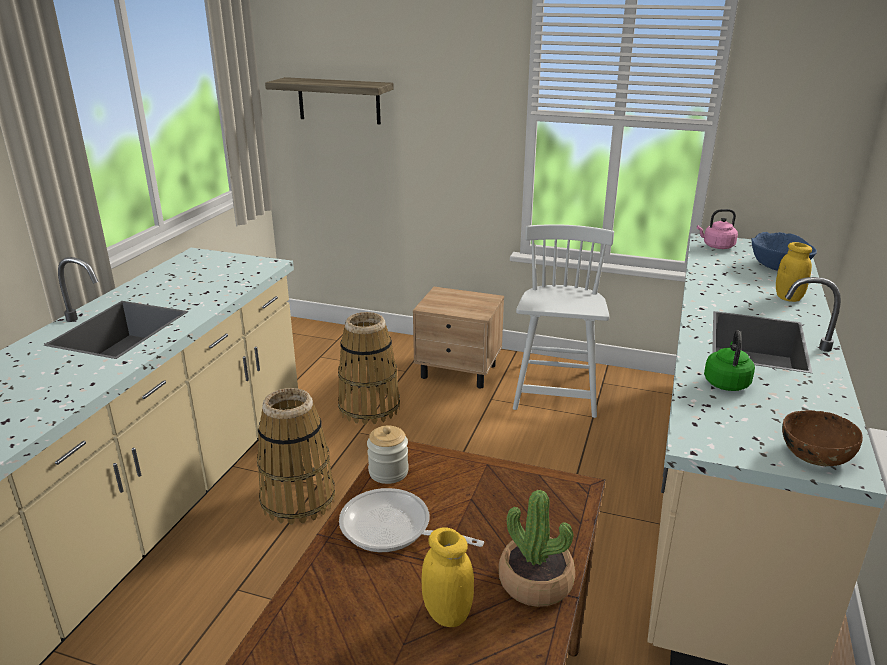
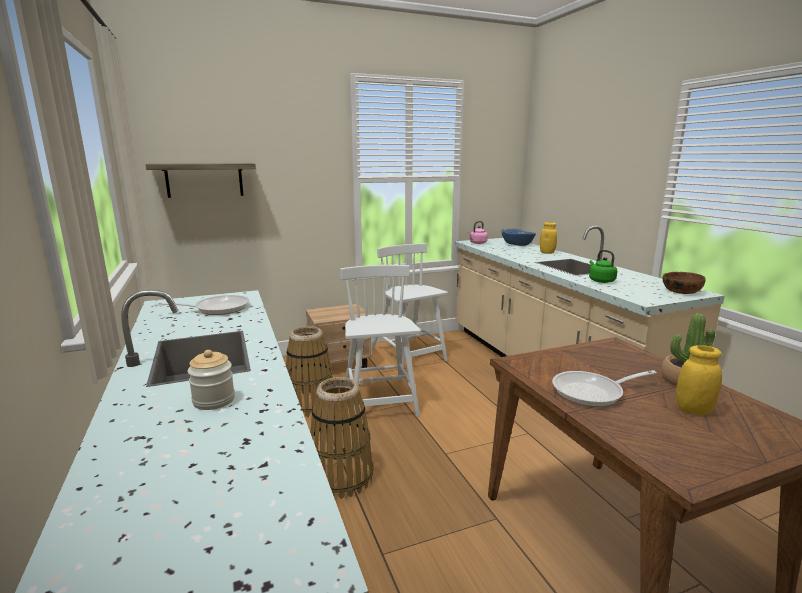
camera: 40 degrees left, 10 degrees down
jar [367,425,409,484] -> jar moved to [188,350,235,410]
none -> frying pan [154,295,249,315]
none -> white chair [340,265,421,417]

